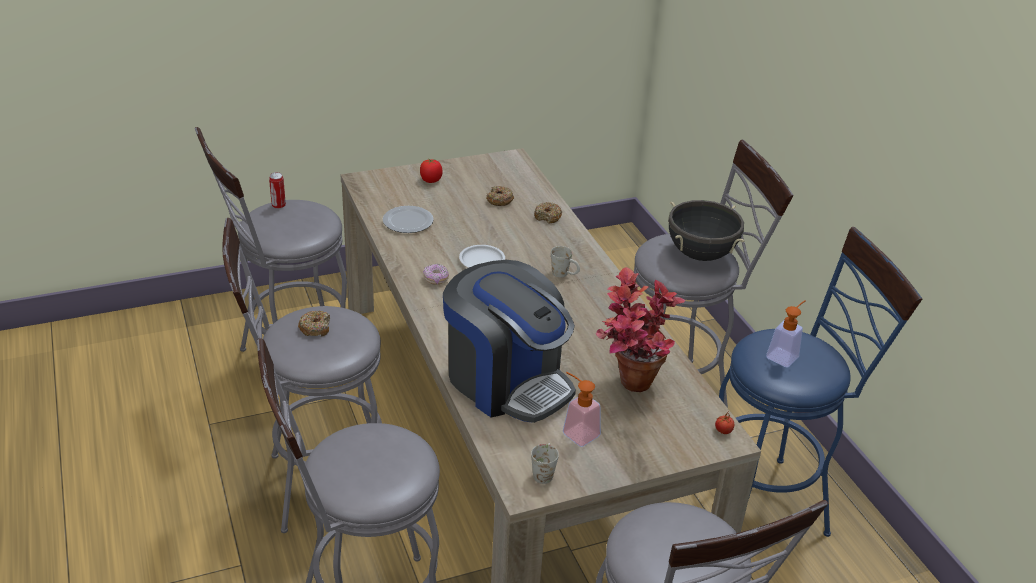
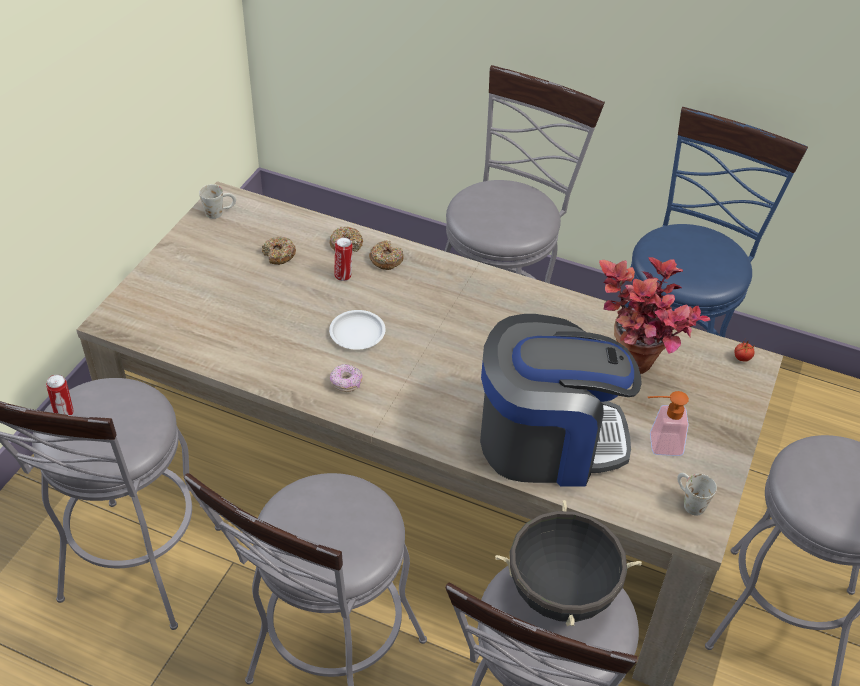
camera: 45 degrees left, 10 degrees up
donut [298,311,330,337] -> donut moved to [369,240,403,270]
plate [383,206,434,233] -> none
tomato [420,158,443,183] -> none
white mug [551,246,580,277] -> white mug moved to [199,184,236,219]
black cooking pot [668,200,745,261] -> black cooking pot moved to [495,500,642,626]
soap dispenser [766,300,806,368] -> none
none -> can [334,237,352,281]

